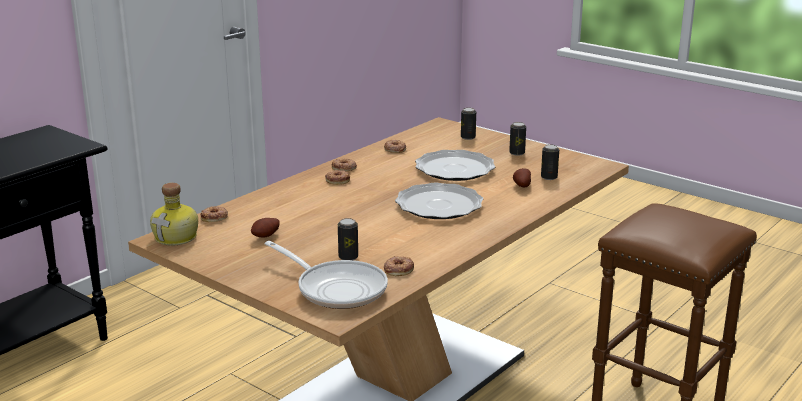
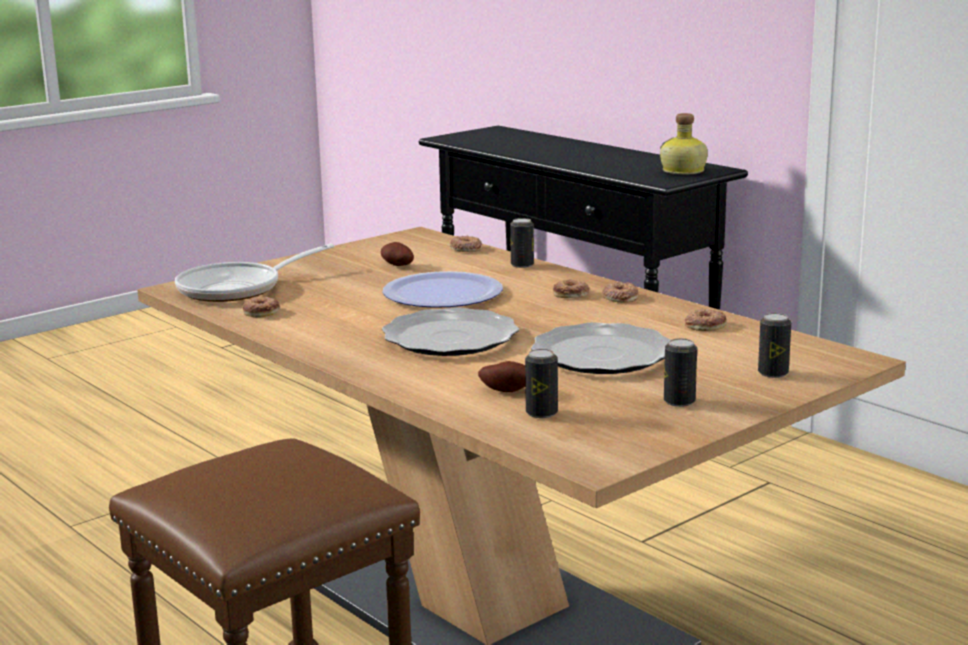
camera: 100 degrees right, 5 degrees down
bottle [150,183,198,246] -> bottle moved to [660,113,708,175]
can [338,218,358,260] -> can moved to [510,218,534,268]
none -> plate [383,271,503,308]

